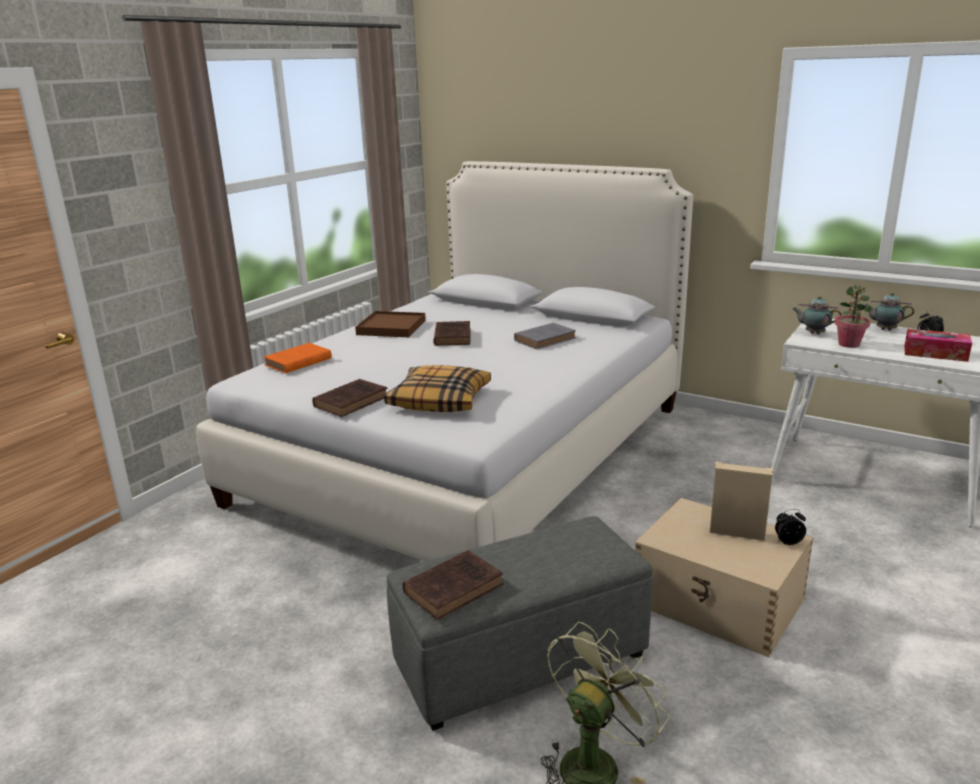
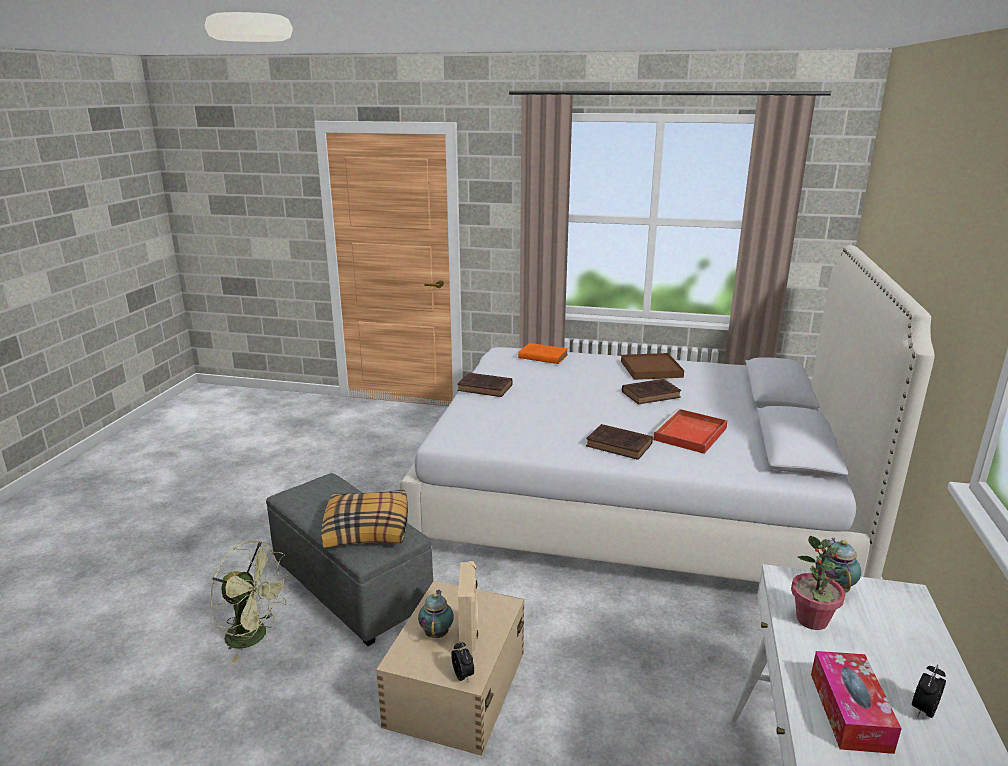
camera: 70 degrees right, 0 degrees up
pillow [384,365,491,412] -> pillow moved to [321,490,408,548]
brown book [402,550,504,620] -> brown book moved to [586,424,653,460]
grey book [514,323,576,350] -> red tray [652,409,728,454]
teapot [864,292,914,330] -> teapot moved to [418,590,454,638]

